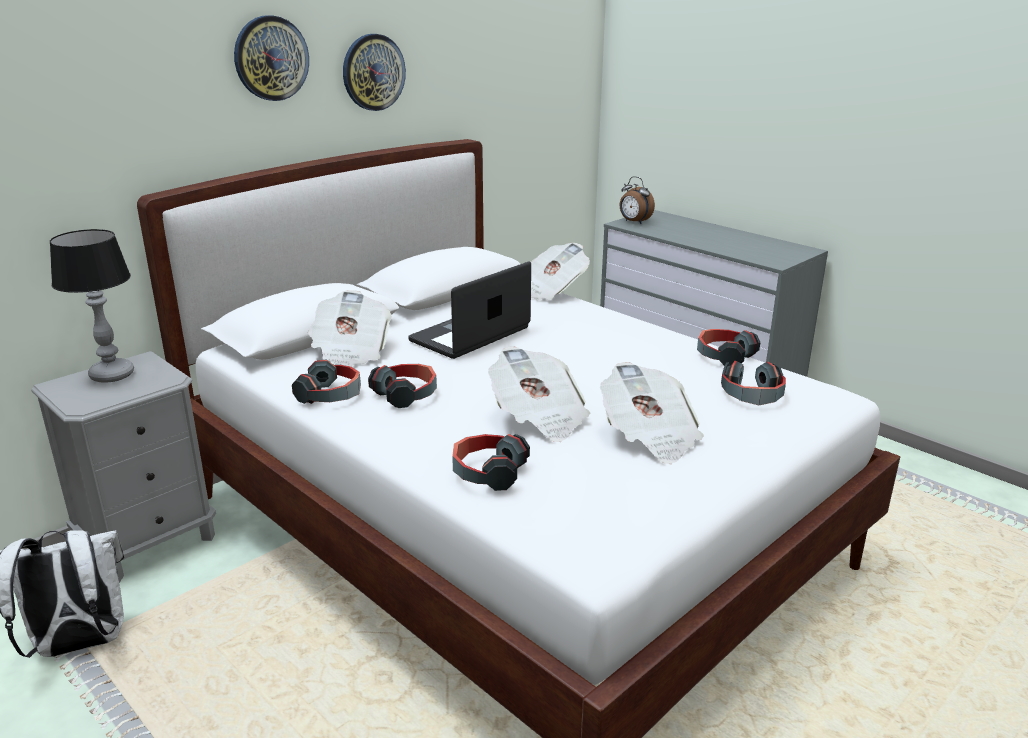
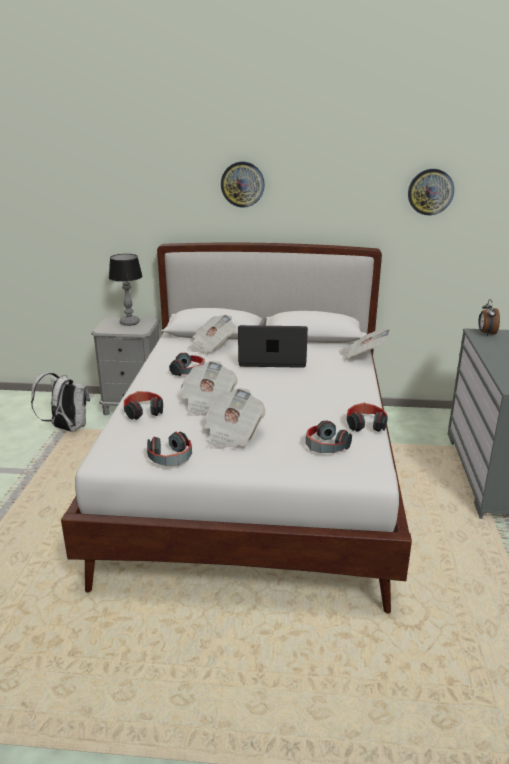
camera: 50 degrees right, 0 degrees up
headphones [292,360,361,404] -> headphones moved to [147,432,192,466]
wall clock [343,34,406,111] -> wall clock moved to [408,169,454,215]

